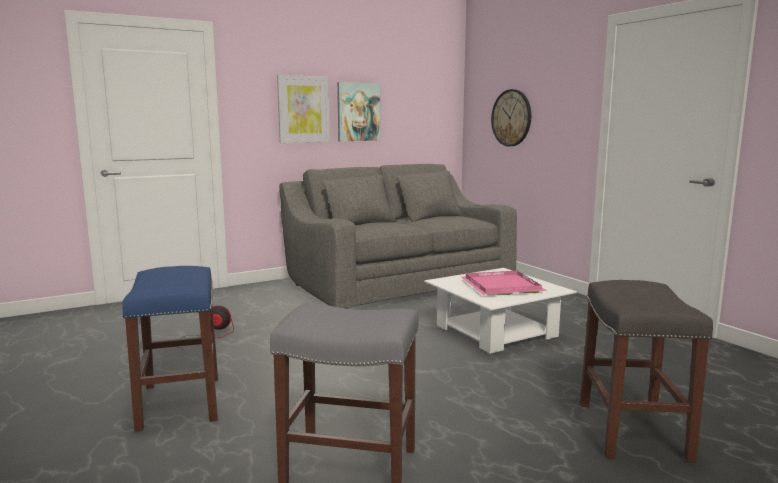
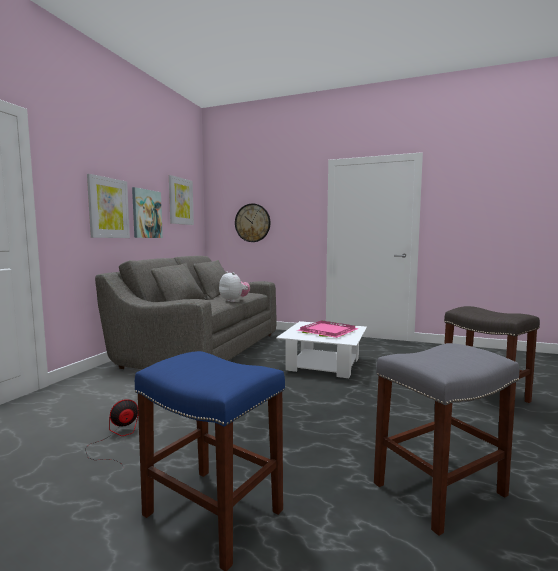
camera: 40 degrees left, 5 degrees down
none -> picture [169,175,194,225]
none -> plush toy [219,271,250,302]

